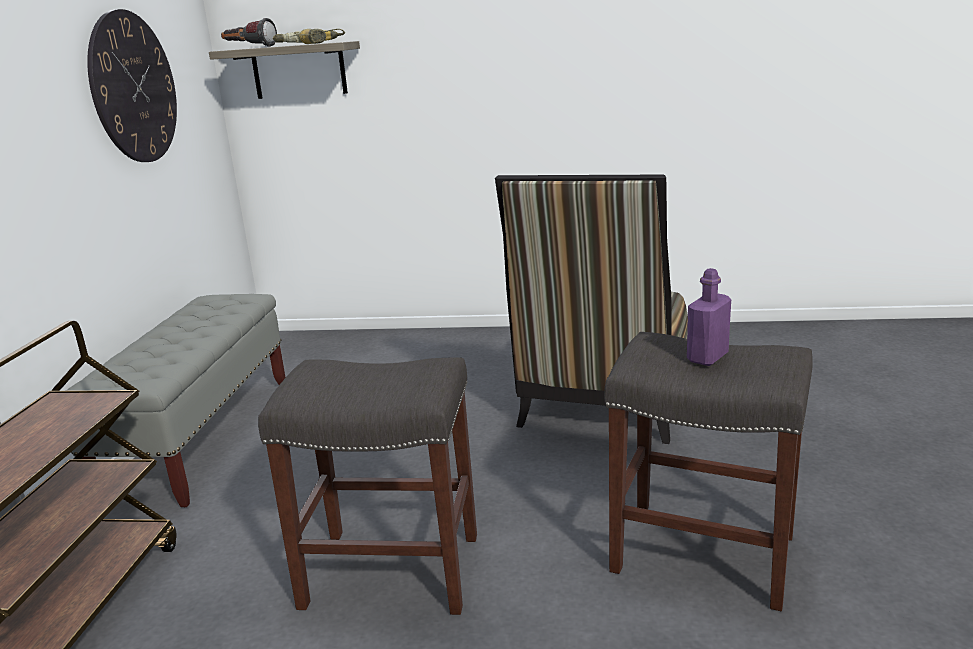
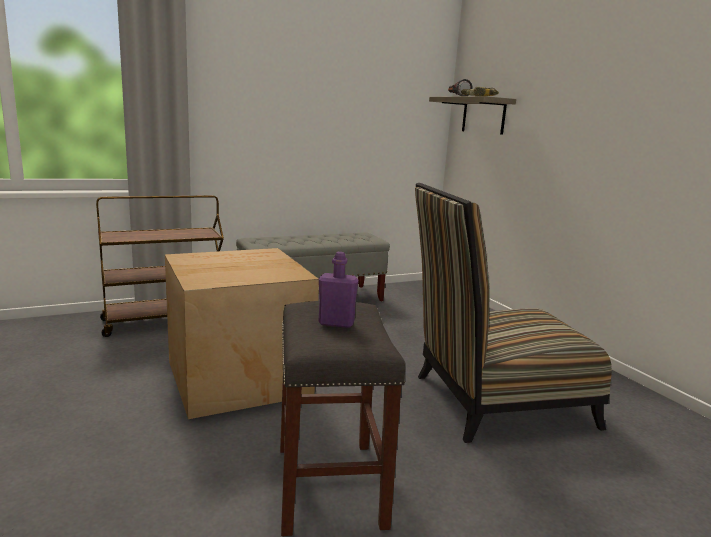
camera: 55 degrees right, 5 degrees down
wall clock [87,9,177,162] -> none
grey stool [258,357,477,615] -> cardboard box [165,248,319,419]

